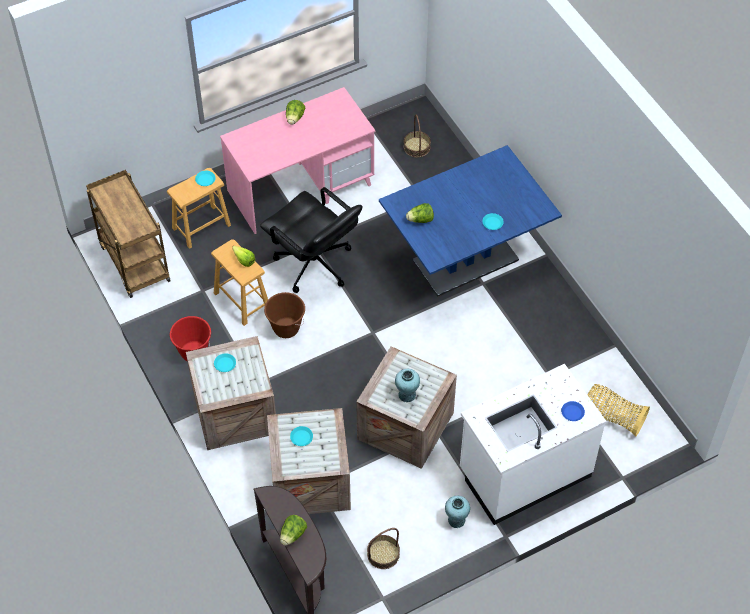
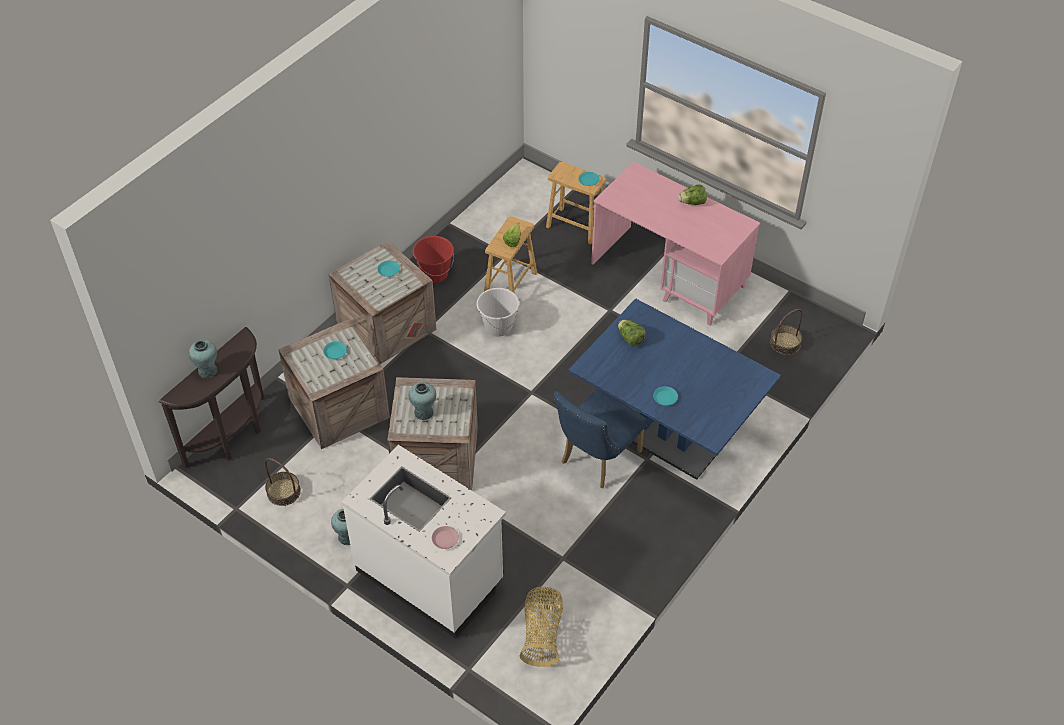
camera: 65 degrees right, 5 degrees down
brown cart [86,170,171,298] -> none
black office chair [260,187,362,293] -> none
brown bucket [264,292,305,338] -> white bucket [476,288,519,336]
lettuce [280,515,307,546] -> turquoise vase [189,340,218,378]
blue plate [561,401,585,421] -> pink plate [432,526,459,549]
none -> blue chair [554,389,647,488]

